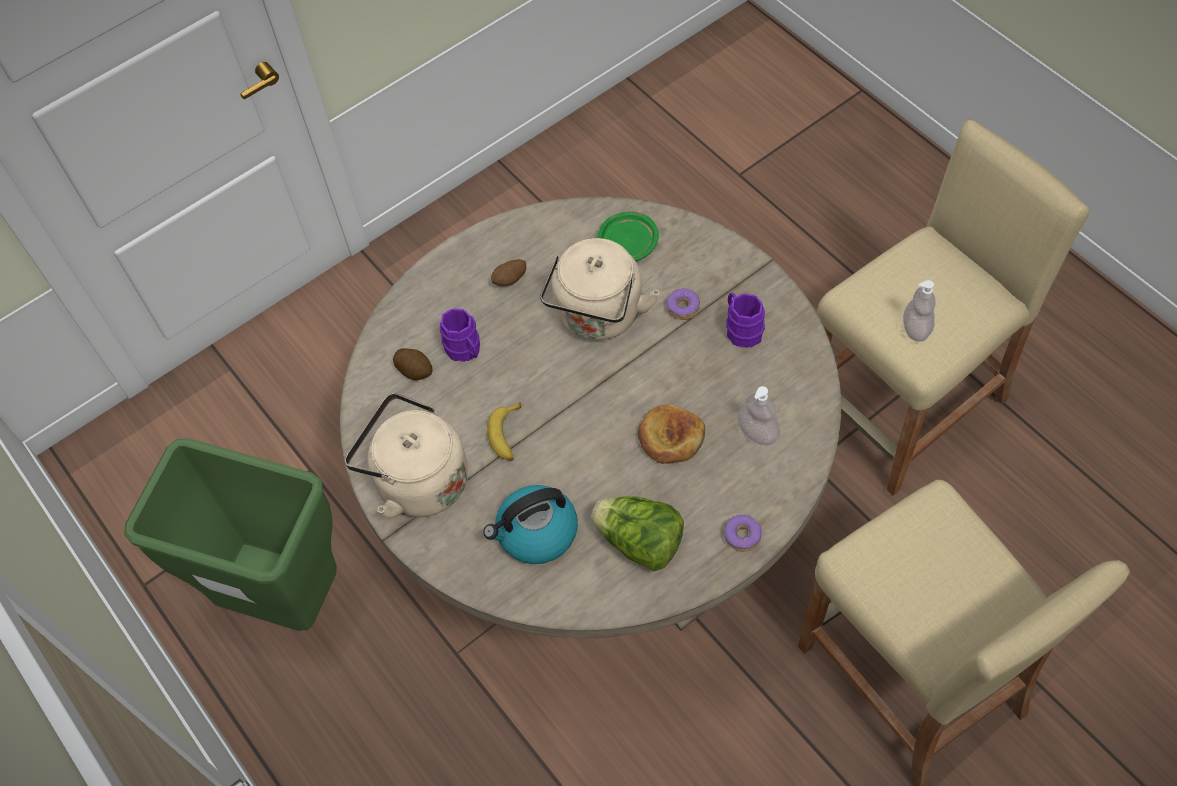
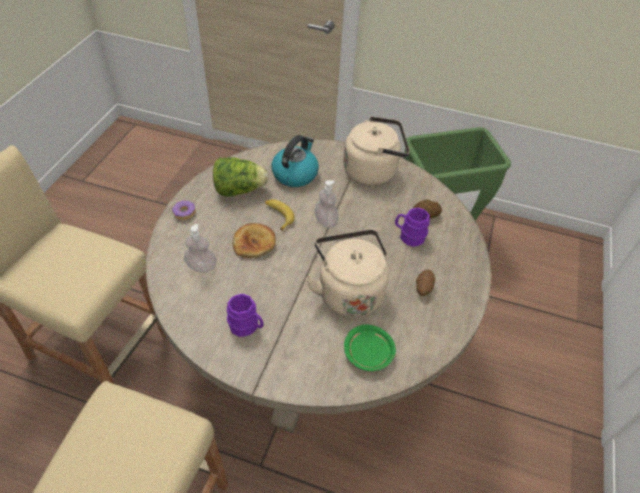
camera: 140 degrees right, 10 degrees down
banana [487,402,521,461] -> banana moved to [265,199,294,231]
donut [667,288,700,320] -> none
soap dispenser [903,280,935,342] -> soap dispenser moved to [315,180,339,228]

